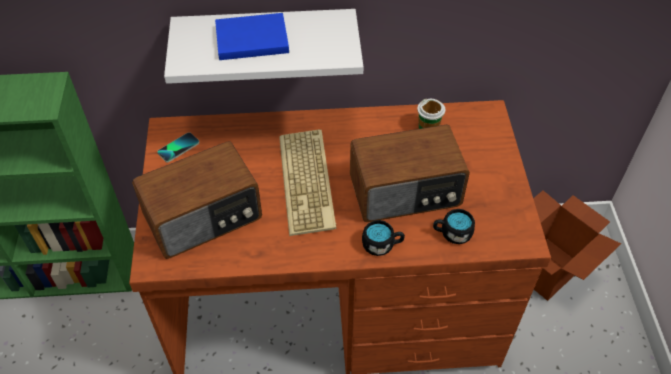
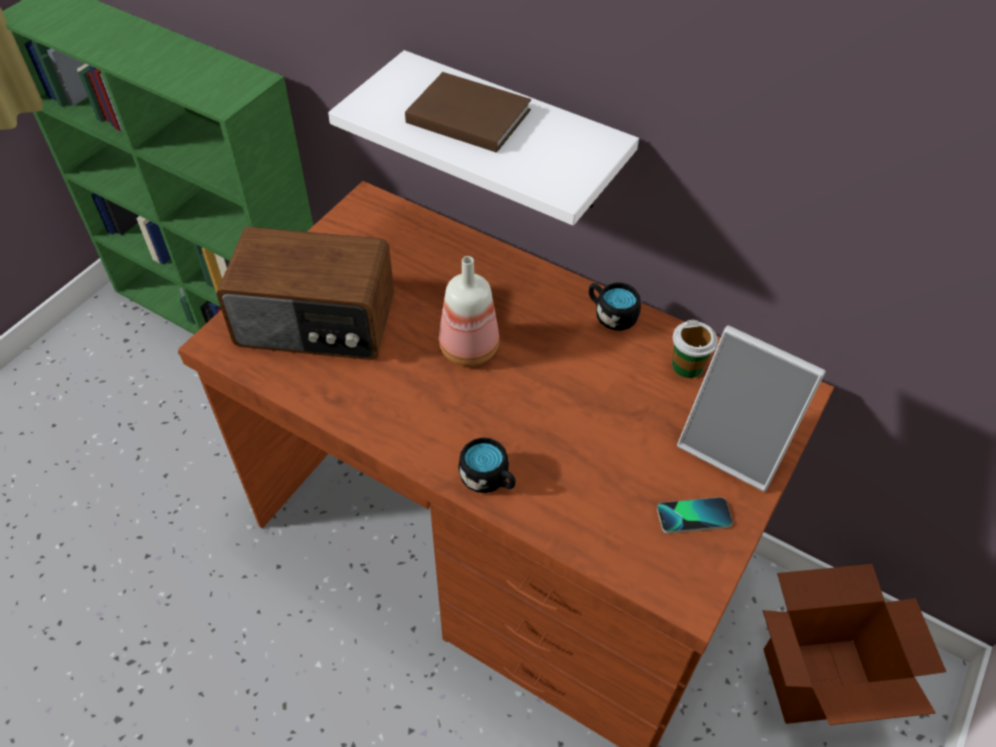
camera: 35 degrees right, 0 degrees up
phone [157,132,199,162] -> phone moved to [657,497,733,533]
blue book [215,13,289,60] -> brown book [405,72,531,153]
keyboard [279,130,336,236] -> bottle [439,256,499,366]
radio [350,125,470,222] -> none
black mug [433,209,475,244] -> black mug moved to [589,283,641,330]
none -> picture frame [677,325,826,492]

